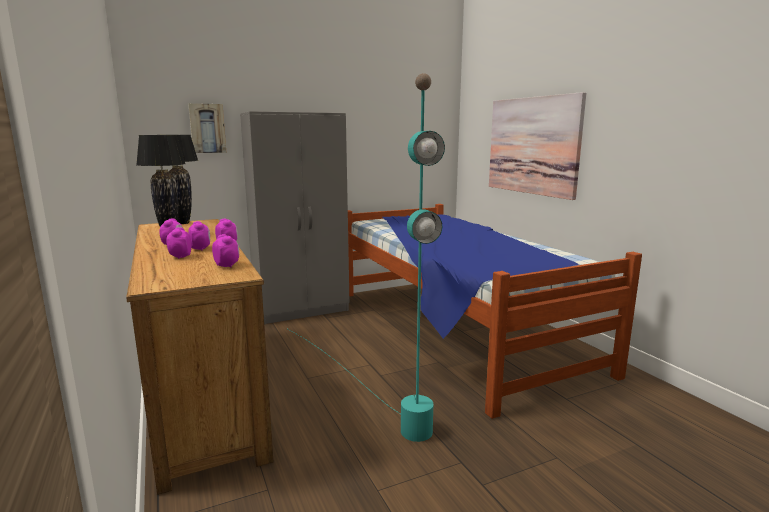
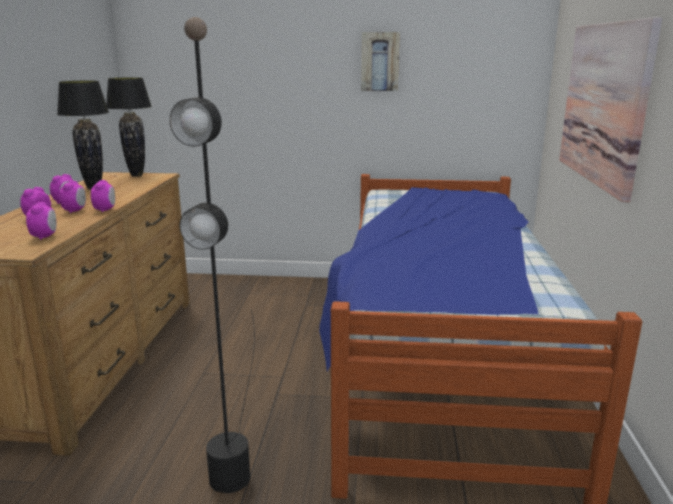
camera: 30 degrees right, 5 degrees up
picture [188,103,227,153] -> picture moved to [361,32,400,91]
grey wardrobe [240,111,349,325] -> none
turquoise floor lamp [288,73,445,442] -> black floor lamp [170,17,255,493]

